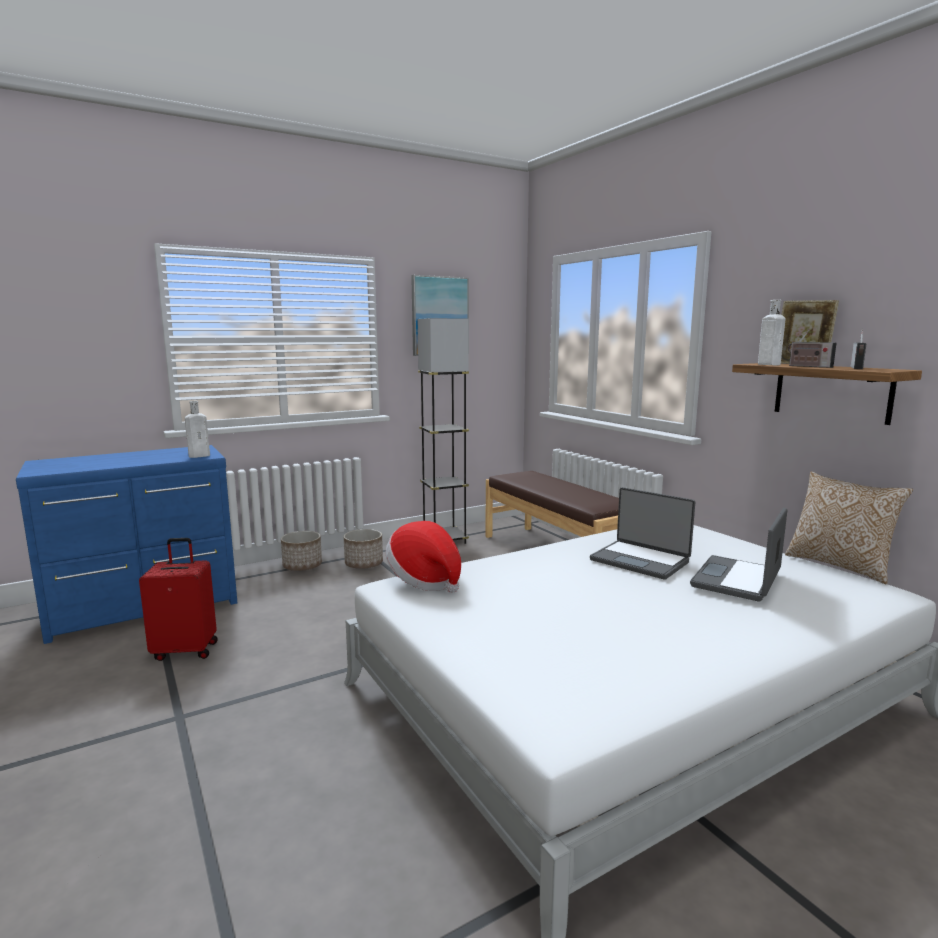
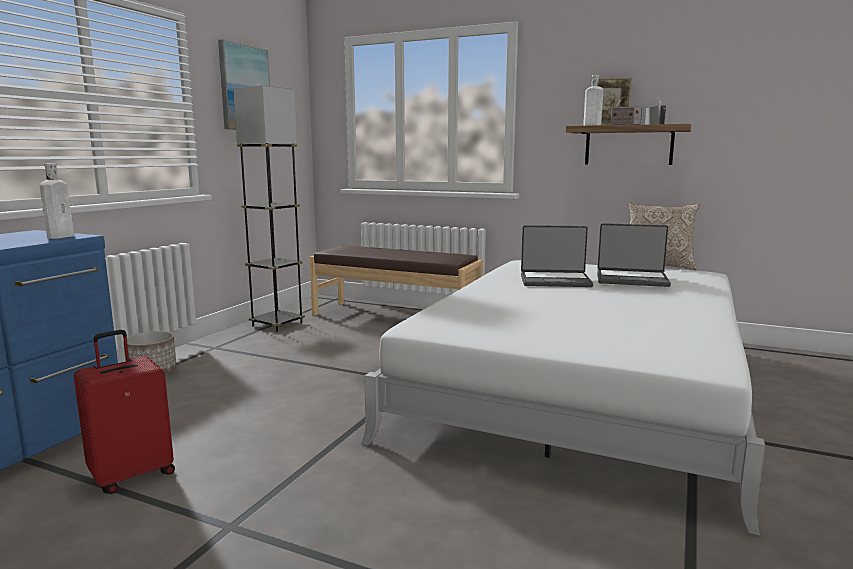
camera: 35 degrees left, 0 degrees up
planter [344,529,383,569] -> none
hat [385,521,461,593] -> none
laptop [690,508,787,602] -> laptop turned 75 degrees counterclockwise [597,223,671,287]

